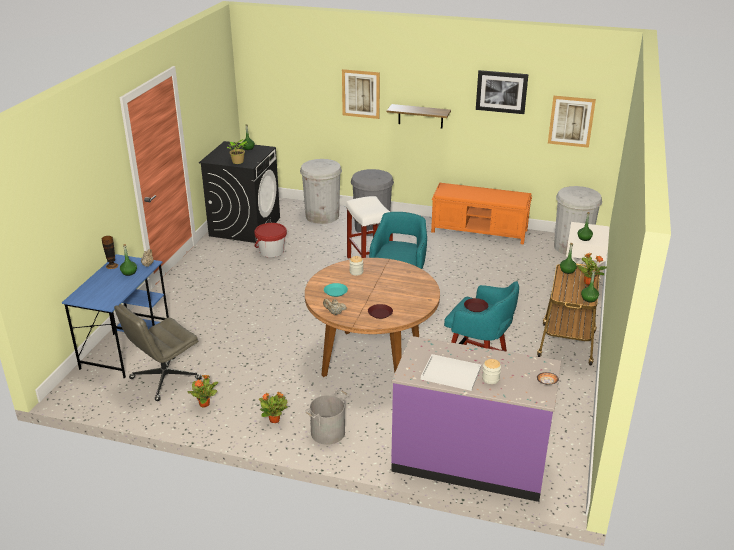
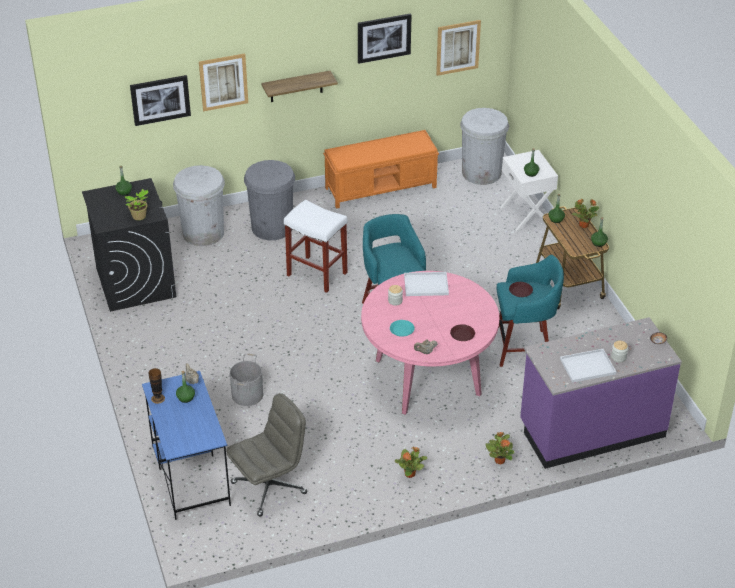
camera: 35 degrees left, 10 degrees up
grey office chair [114,304,202,401] -> grey office chair turned 135 degrees counterclockwise [226,393,307,517]
potted plant [188,375,218,407] -> potted plant moved to [485,432,514,464]
red bucket [254,223,287,257] -> none
brown dining table [305,258,440,377] -> pink dining table [361,271,499,415]
grey bucket [305,390,349,445] -> grey bucket moved to [230,354,263,406]
none -> picture [130,75,191,126]
none -> white tray [404,272,449,296]

